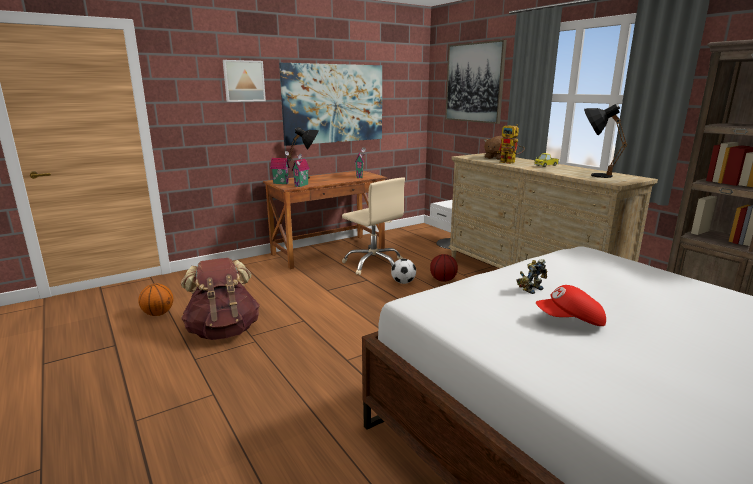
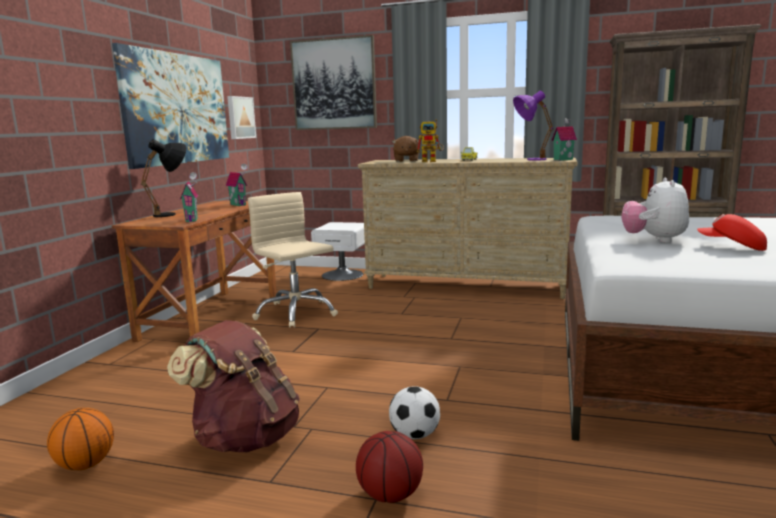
camera: 40 degrees left, 5 degrees down
picture [223,60,266,102] -> picture moved to [227,96,256,139]
toy house [270,151,290,184] -> toy house moved to [551,118,577,161]
beige office chair [342,177,405,275] -> beige office chair turned 135 degrees counterclockwise [248,192,338,328]
football [391,259,416,284] -> football moved to [389,386,440,439]
basketball [430,254,458,282] -> basketball moved to [356,431,423,503]
toy robot [516,259,547,294] -> plush toy [621,178,689,243]
red cap [536,285,606,326] -> red cap turned 75 degrees clockwise [697,214,767,251]
black table lamp [584,104,627,178] -> purple table lamp [513,91,554,161]

